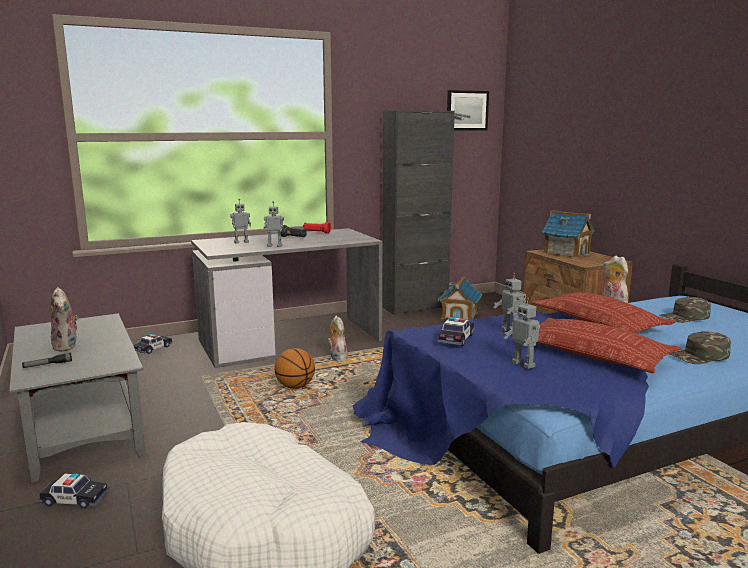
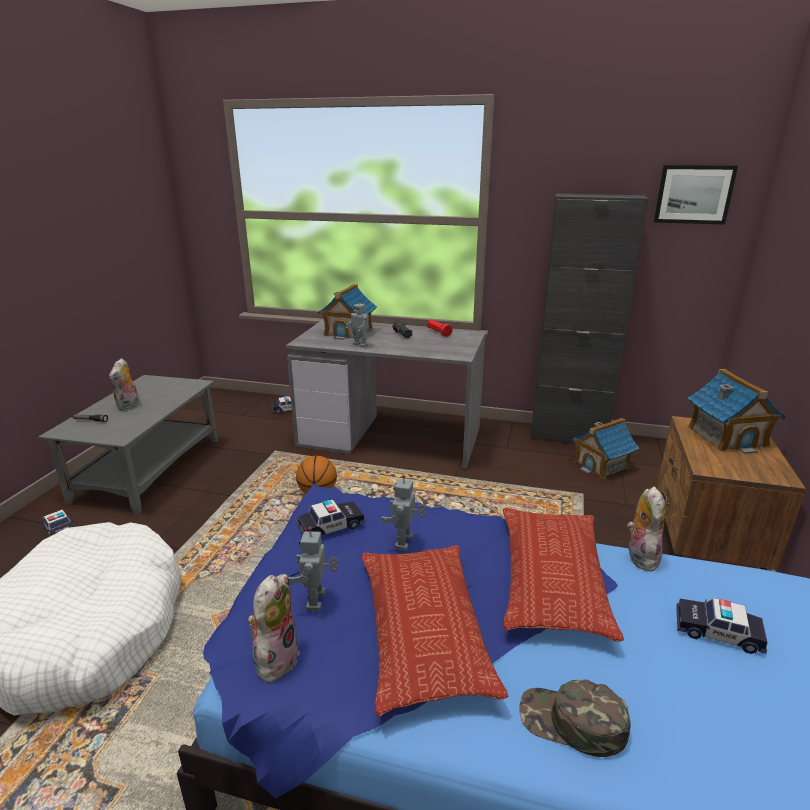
camera: 40 degrees right, 10 degrees up
toy robot [230,199,251,243] -> toy house [318,284,377,340]
plush toy [327,316,348,362] -> plush toy moved to [248,574,300,686]
green cap [659,297,711,323] -> toy car [676,598,768,654]

